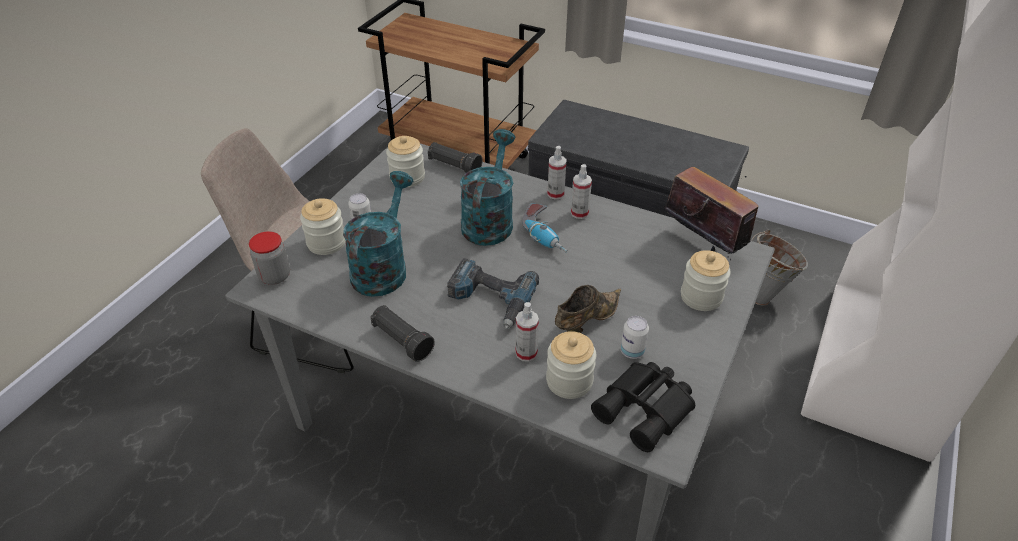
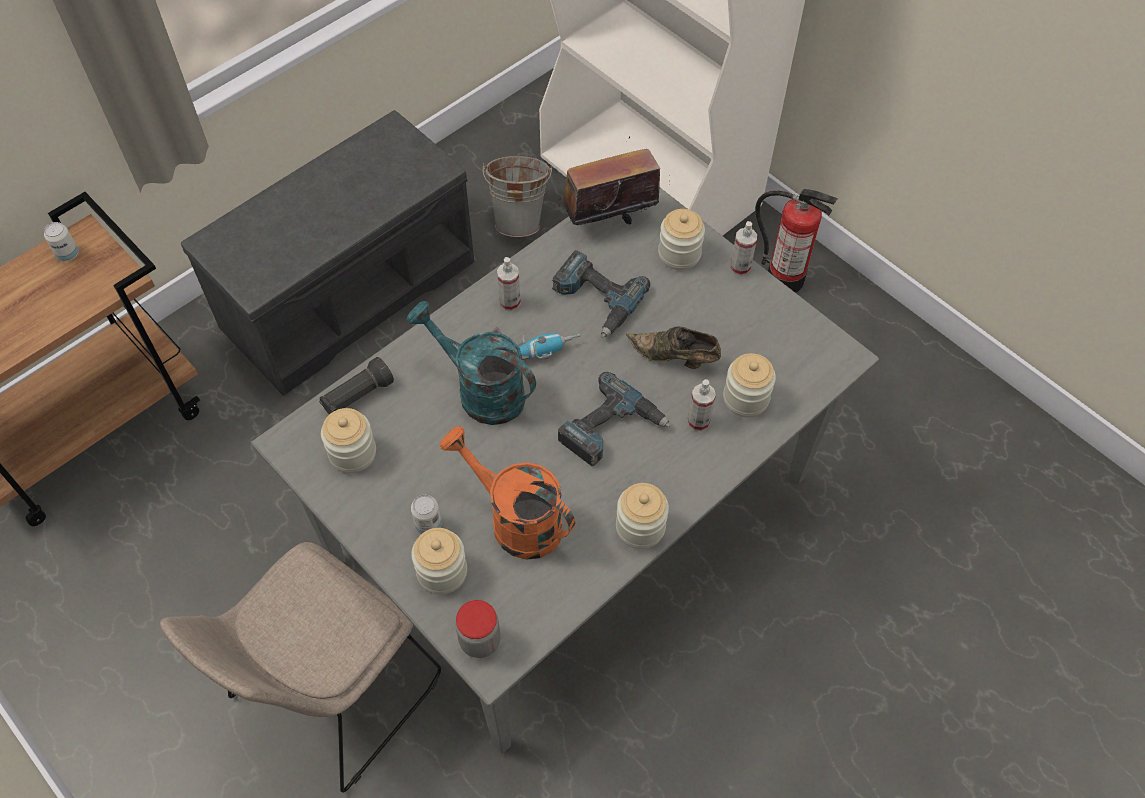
camera: 70 degrees left, 15 degrees up
turquoise watering can [343,171,413,297] -> orange watering can [440,426,575,560]
black flashlight [370,305,435,362] -> jar [616,483,669,549]
spray bottle [547,146,566,200] -> spray bottle moved to [730,221,757,276]
brown shoe [555,285,621,333] -> brown shoe turned 45 degrees counterclockwise [626,326,721,369]
black binoculars [591,362,695,452] -> none
can [621,316,649,359] -> can moved to [44,222,79,262]
none -> power drill [552,250,650,338]
none -> fire extinguisher [755,189,838,293]

